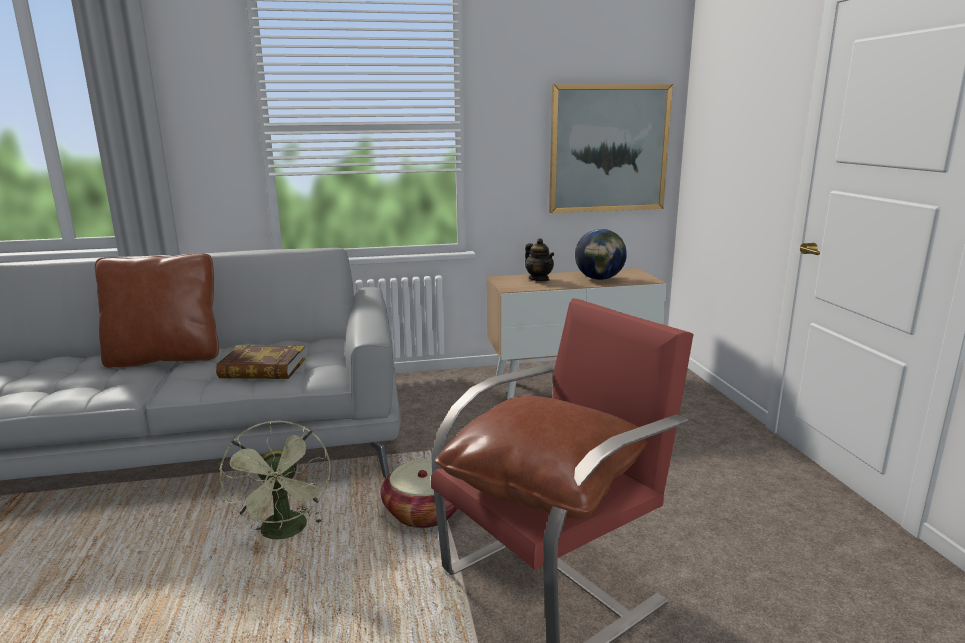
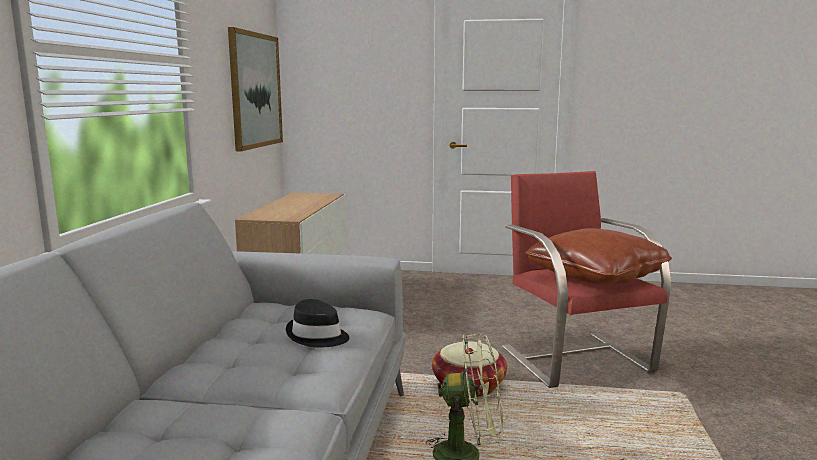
camera: 70 degrees left, 5 degrees down
brown pillow [95,253,219,368] -> none
book [216,345,305,379] -> black hat [286,299,349,348]
teapot [525,238,554,281] -> none
globe [575,229,627,280] -> none

